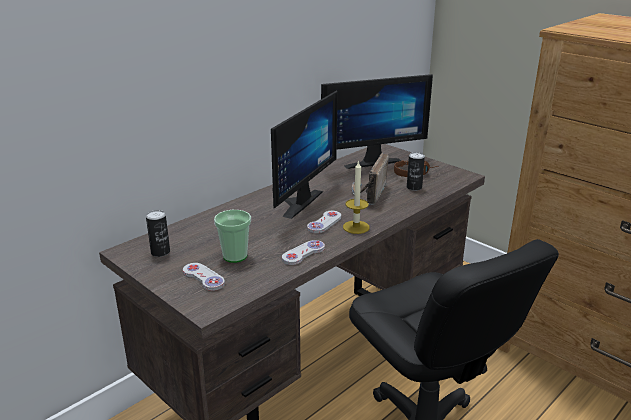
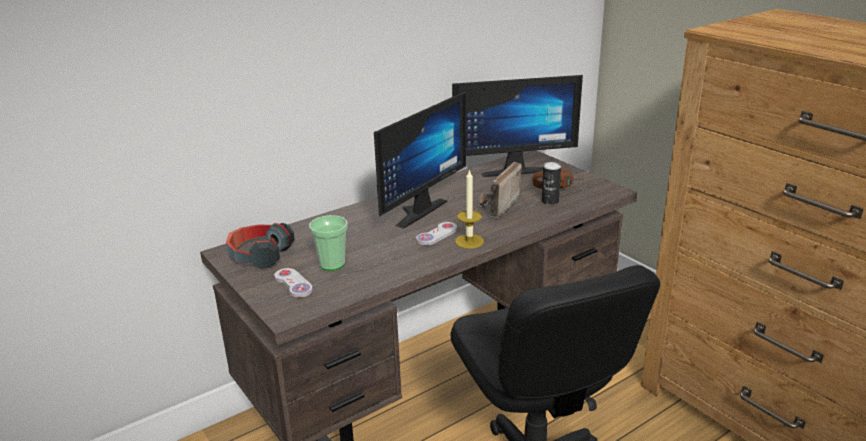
camera: 10 degrees right, 0 degrees up
can [146,210,170,257] -> headphones [226,223,295,269]
white game controller [282,240,325,265] -> none

